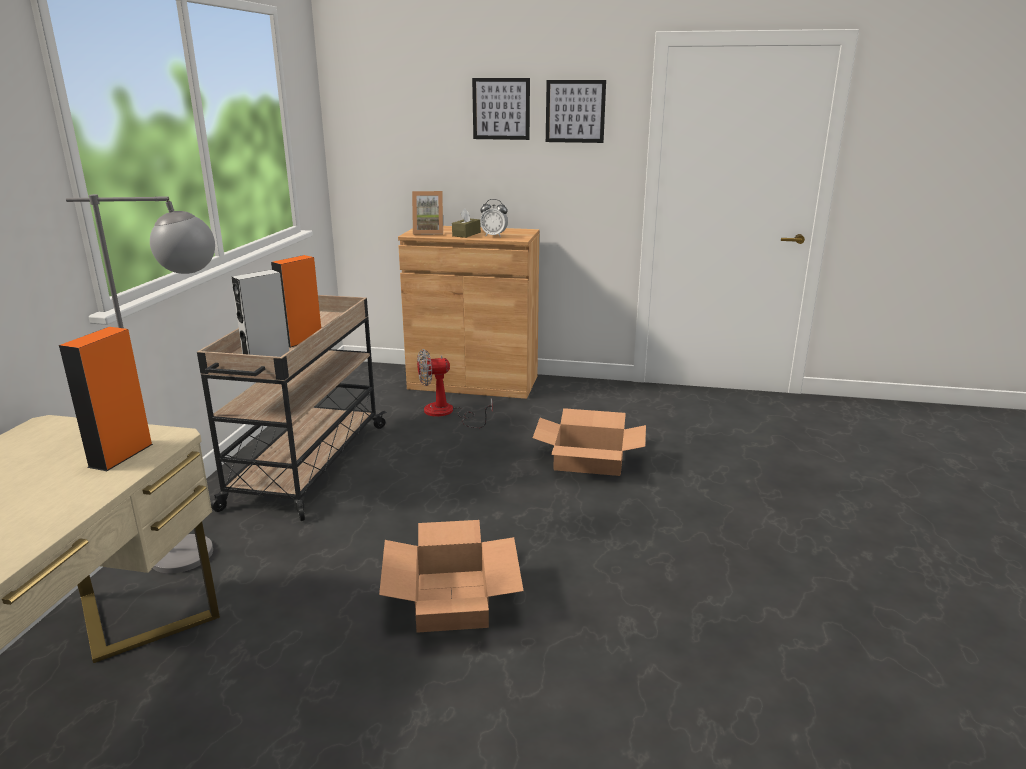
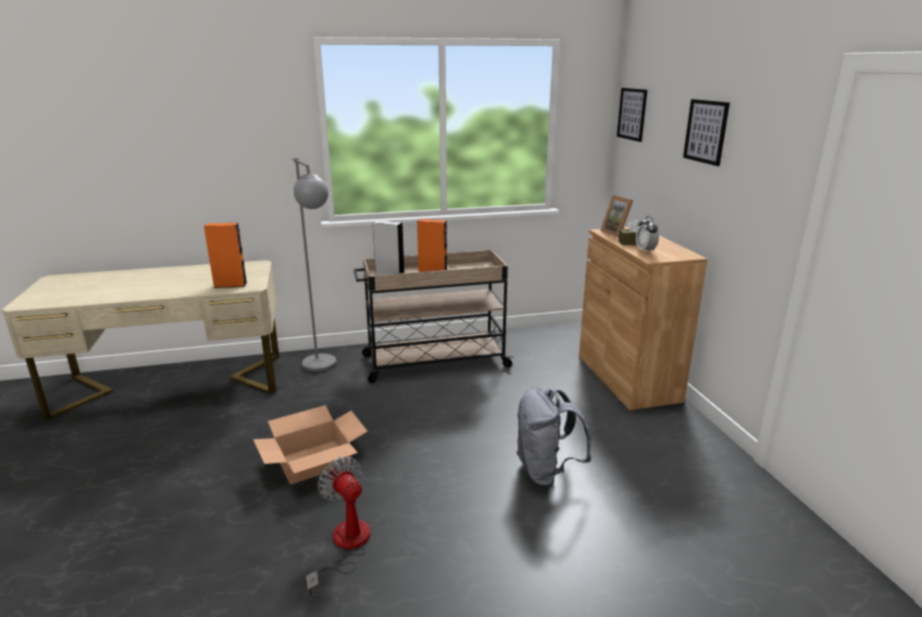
camera: 65 degrees right, 0 degrees up
fan [417,349,493,428] -> fan moved to [306,456,370,597]
cardboard box [533,408,646,476] -> grey backpack [516,387,592,487]
picture [546,80,606,143] -> picture moved to [617,88,647,142]

